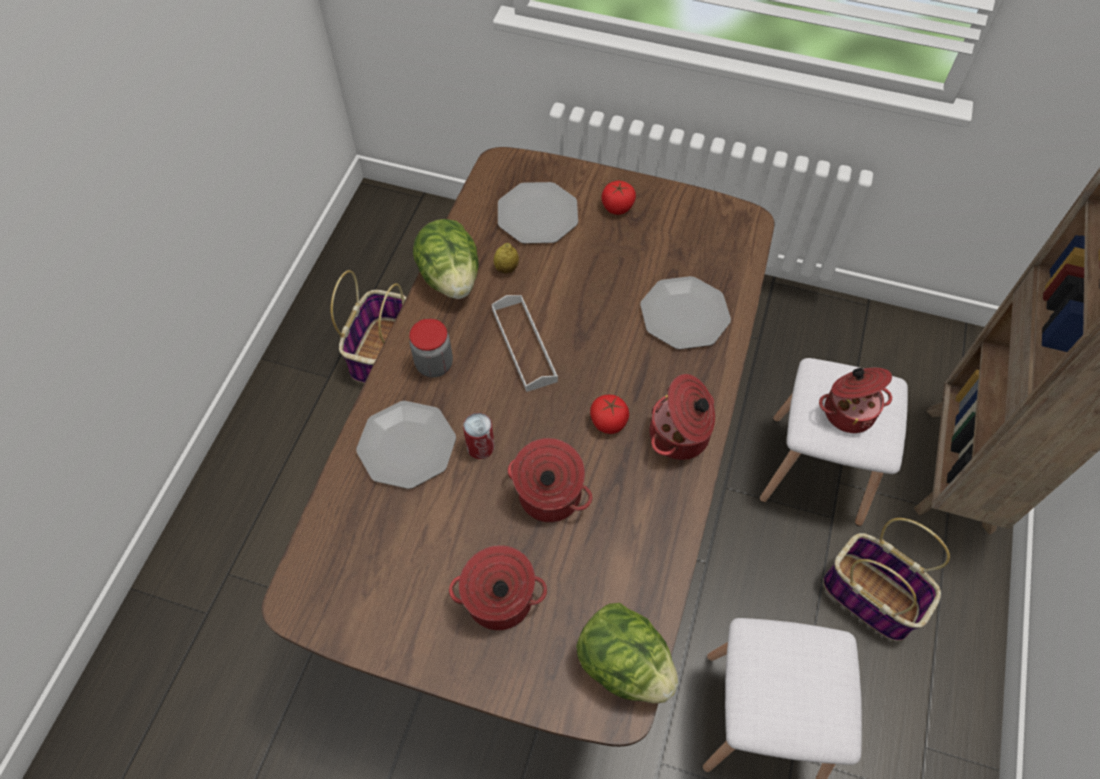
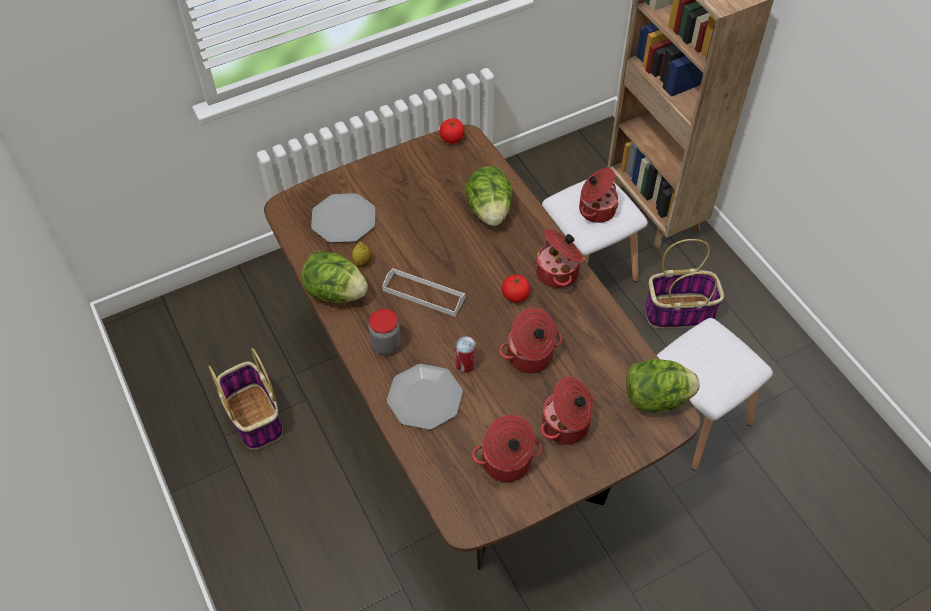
camera: 45 degrees left, 5 degrees down
tomato [601,181,636,215] -> tomato moved to [440,118,465,144]
plate [640,276,731,349] -> lettuce [465,166,513,226]
none -> cooking pot [472,415,542,482]

